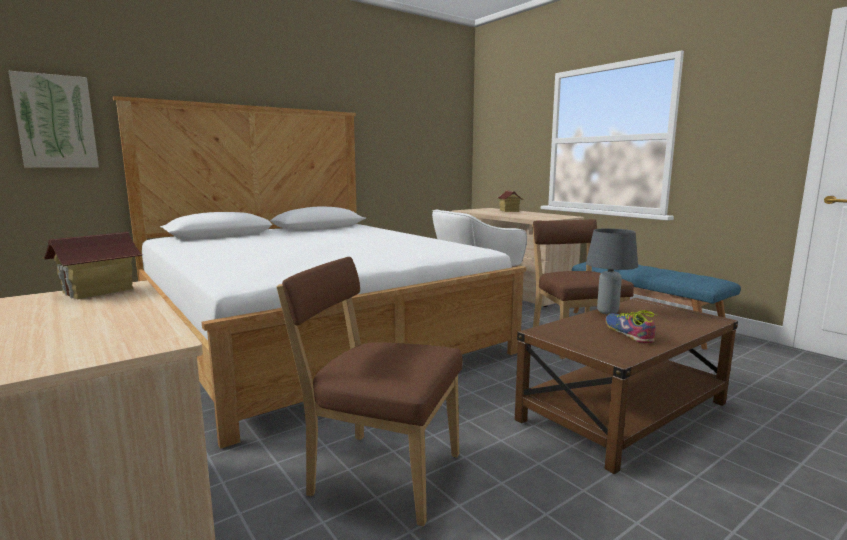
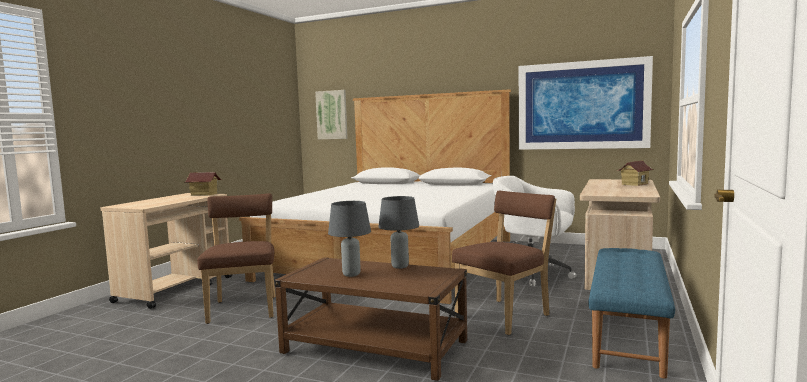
camera: 60 degrees right, 5 degrees down
shoe [605,310,659,343] -> grey table lamp [328,201,371,277]
none -> picture [519,56,653,150]

